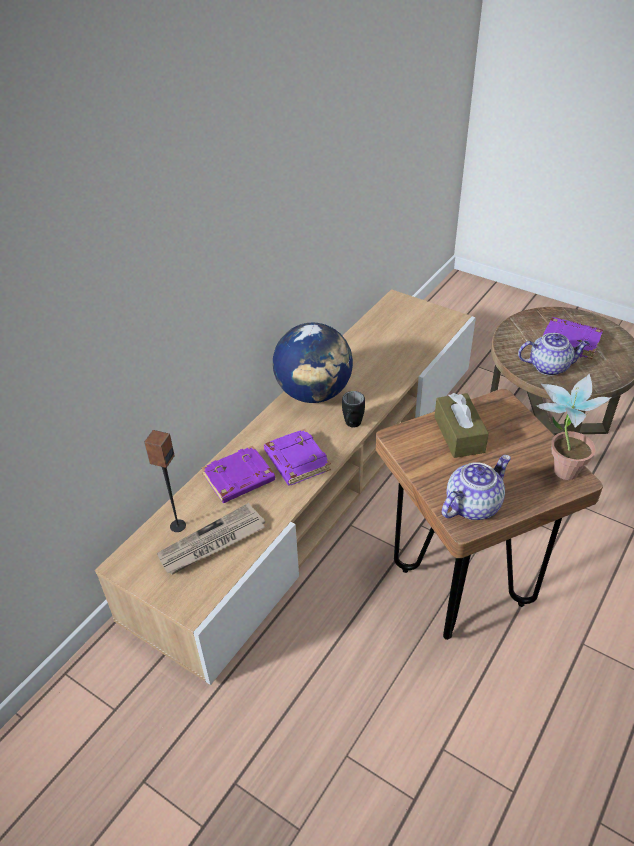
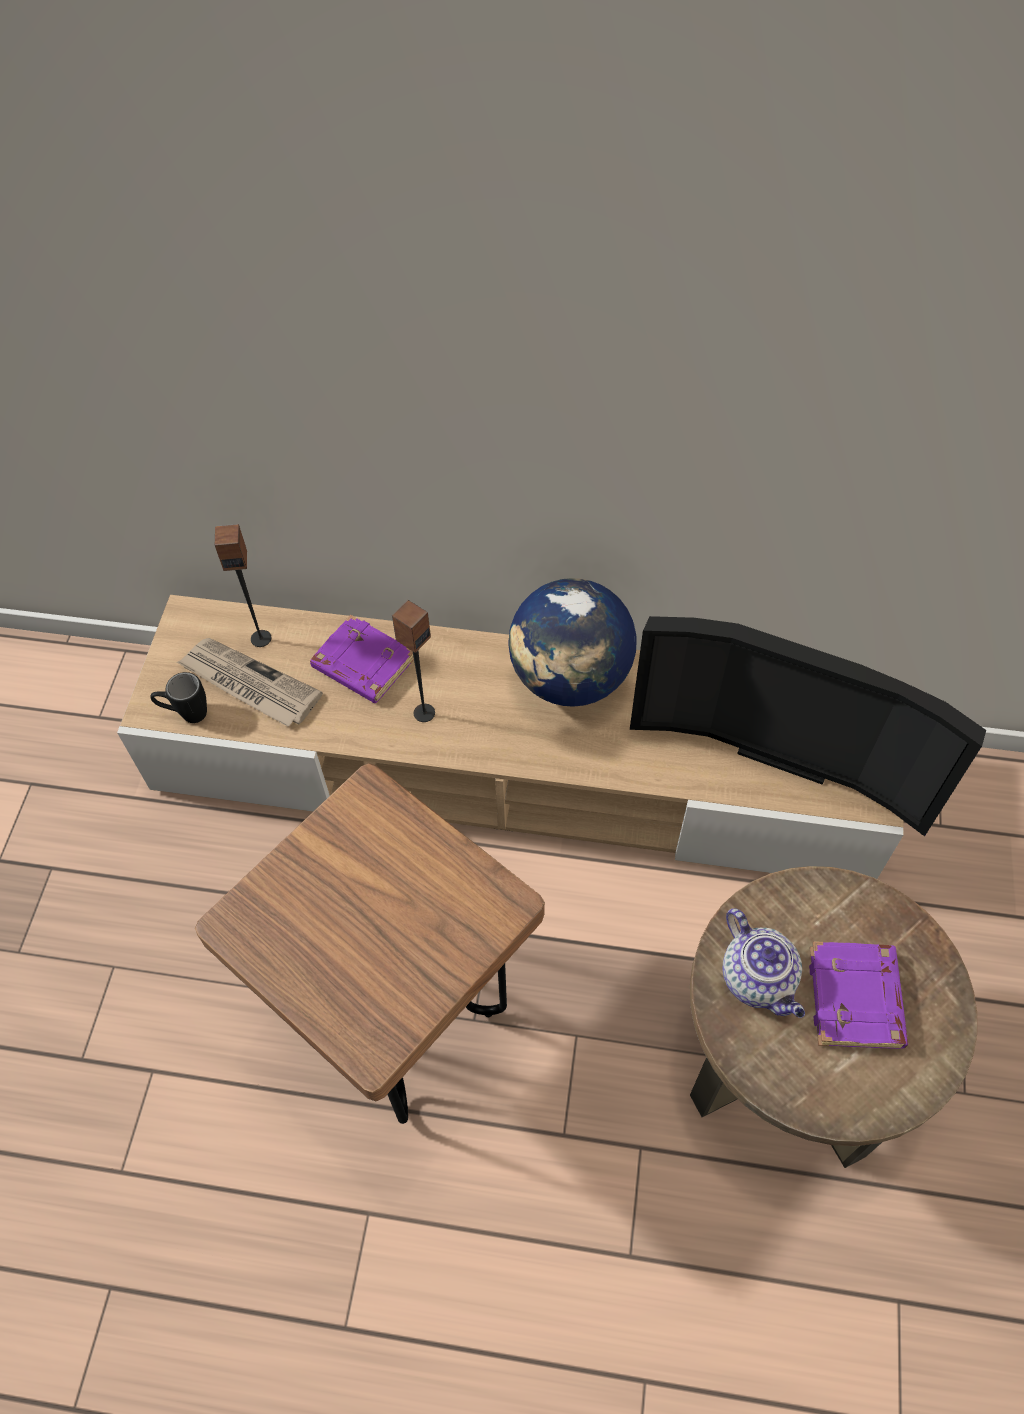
camera: 65 degrees right, 15 degrees up
purple book [264,429,331,486] -> speaker [392,600,435,722]
black mug [342,391,365,427] -> black mug moved to [150,672,207,723]
brown tissue box [434,393,489,458] -> none
teapot [442,455,511,520] -> none
potted plant [536,374,612,480] -> none
none -> television [630,616,986,836]

